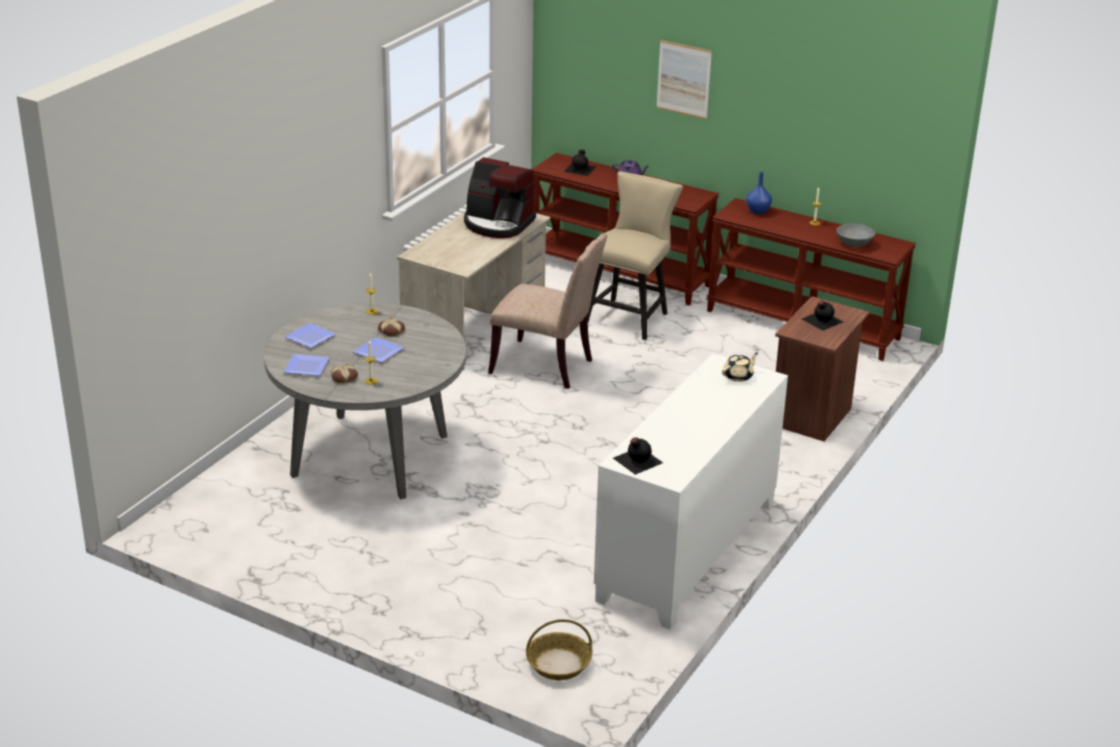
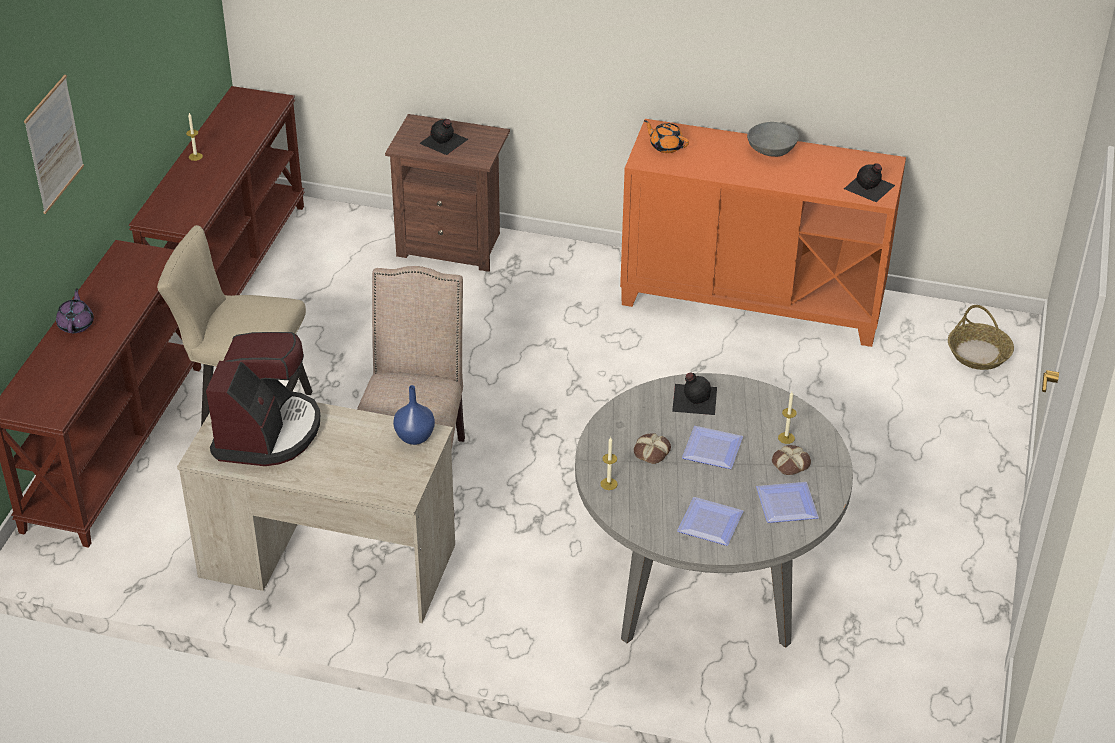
camera: 105 degrees left, 10 degrees up
black bottle [564,149,597,176] -> black bottle moved to [672,373,717,415]
white cabinet [594,353,788,630] -> orange cabinet [620,119,906,347]
beige teapot [722,352,758,382] -> orange teapot [644,120,689,153]
blue vase [746,172,772,214] -> blue vase moved to [393,385,435,445]
grey bowl [837,224,875,247] -> grey bowl moved to [747,122,799,157]

